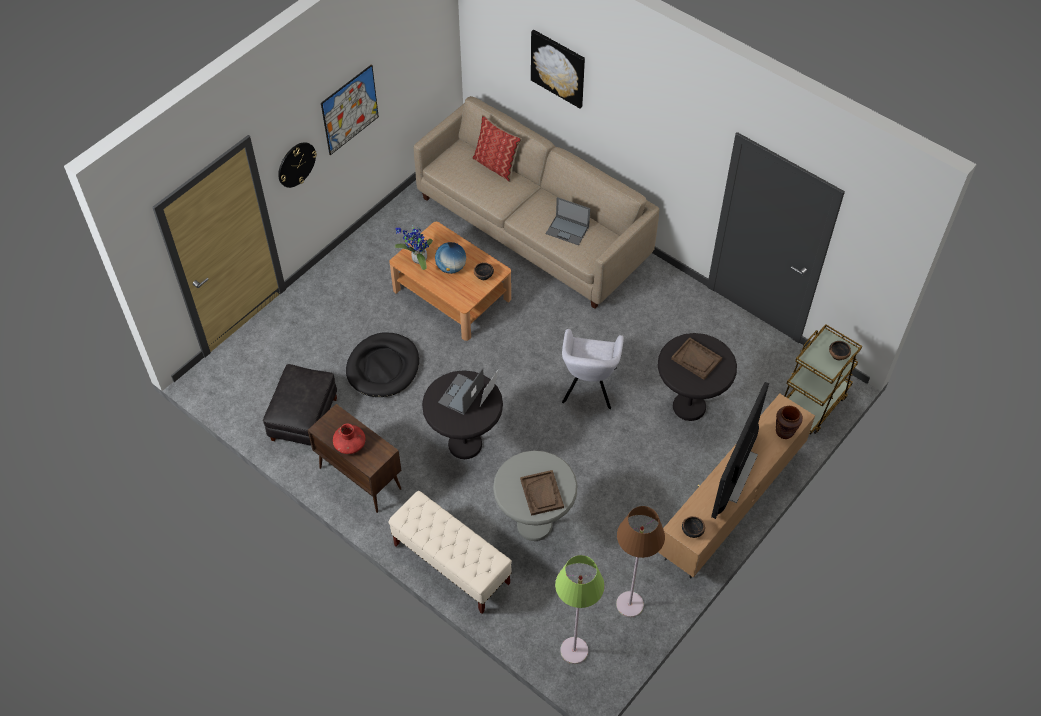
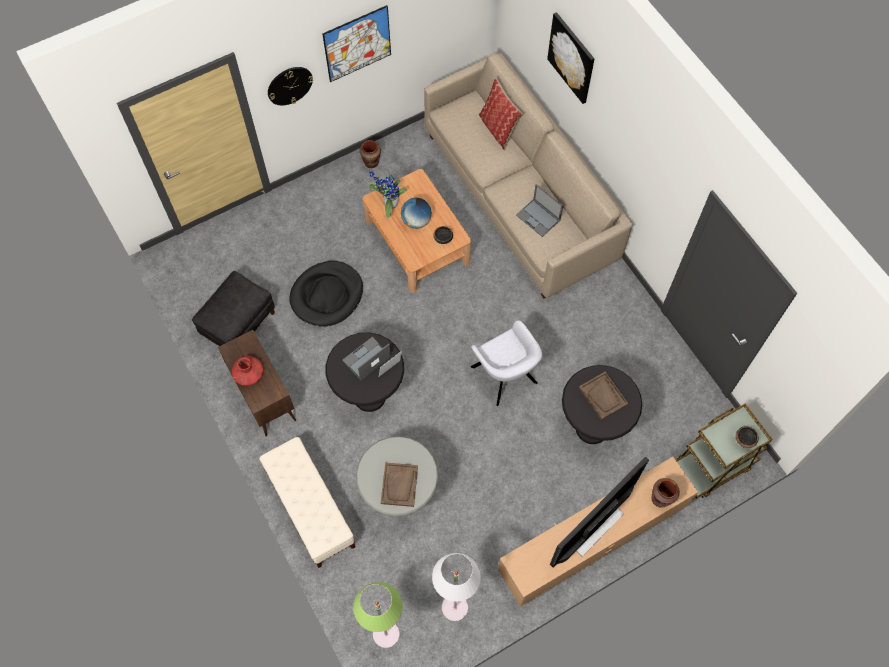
camera: 20 degrees right, 10 degrees up
grey armchair [562,329,624,409] -> grey armchair turned 60 degrees counterclockwise [471,320,542,406]
brown floor lamp [616,506,665,618] -> white floor lamp [432,553,481,621]
bowl [682,516,705,538] -> none
none -> brown vase [359,140,381,168]

